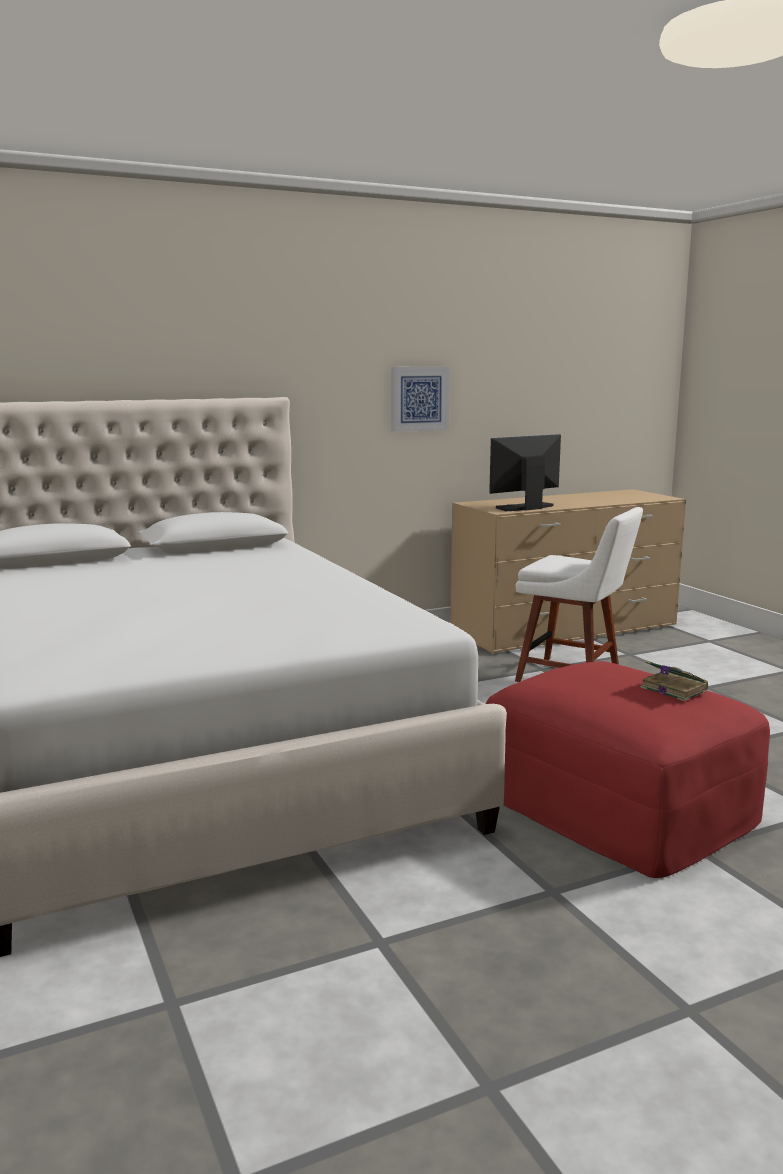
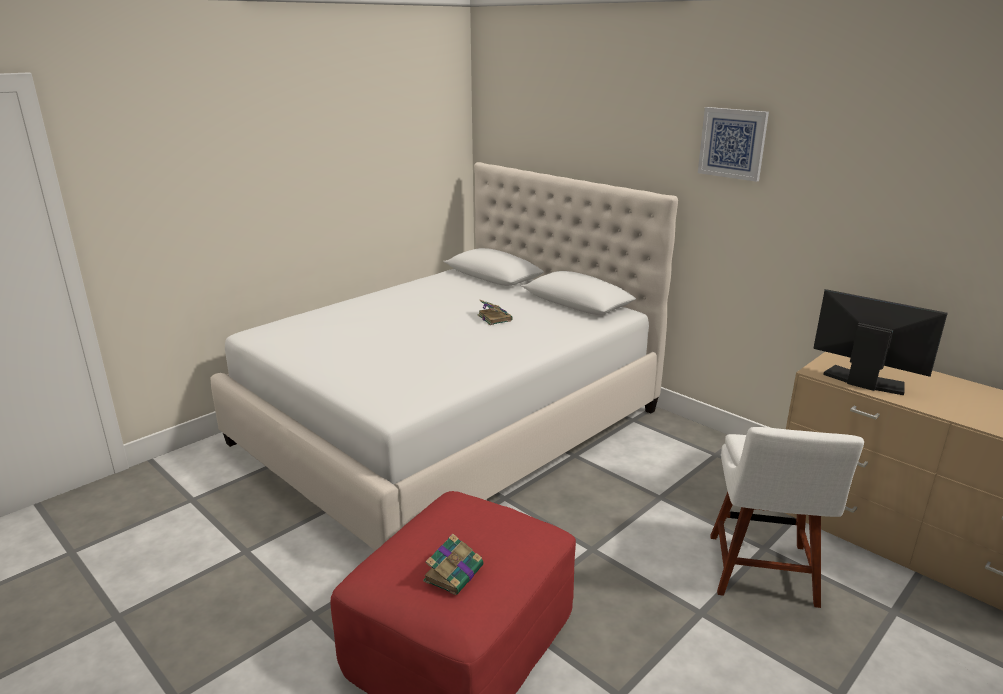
camera: 70 degrees right, 10 degrees up
picture [391,367,450,432] -> picture moved to [698,107,769,182]
none -> book [478,300,513,325]

